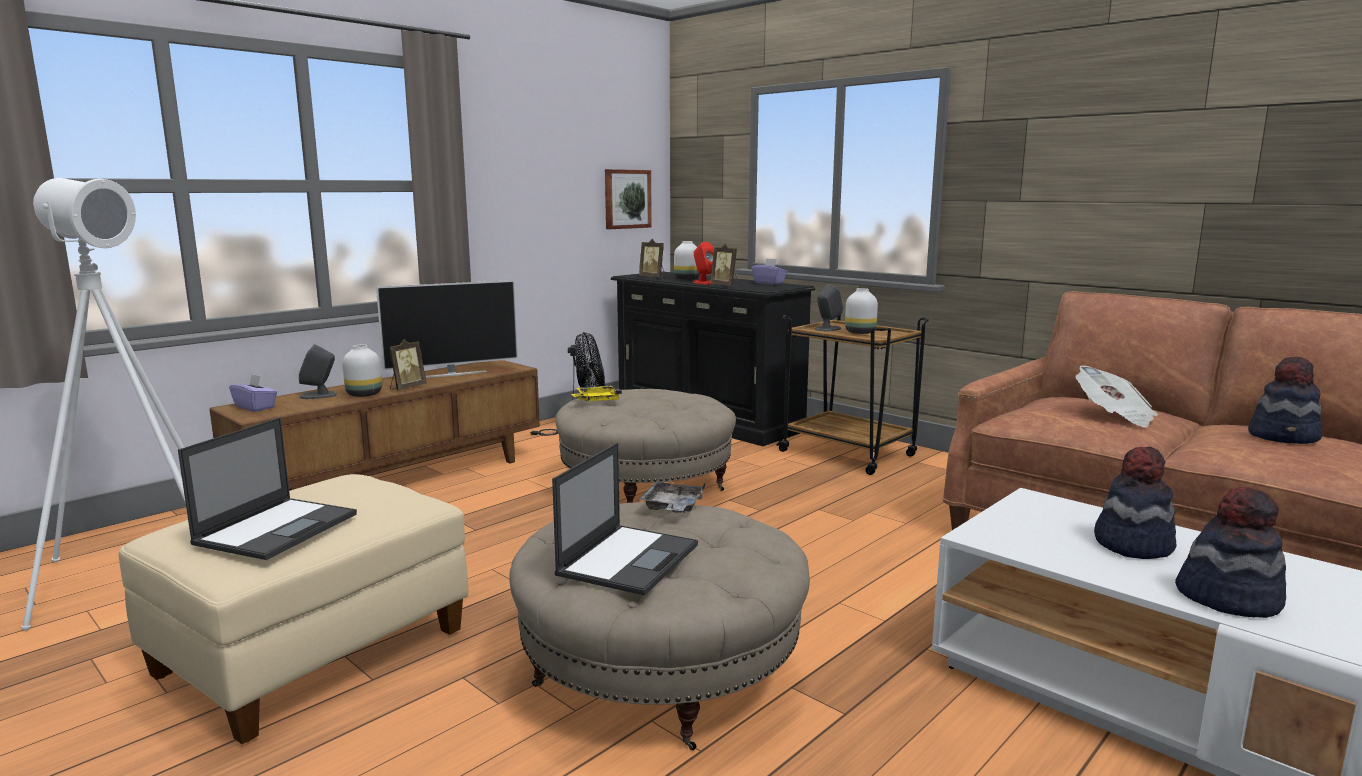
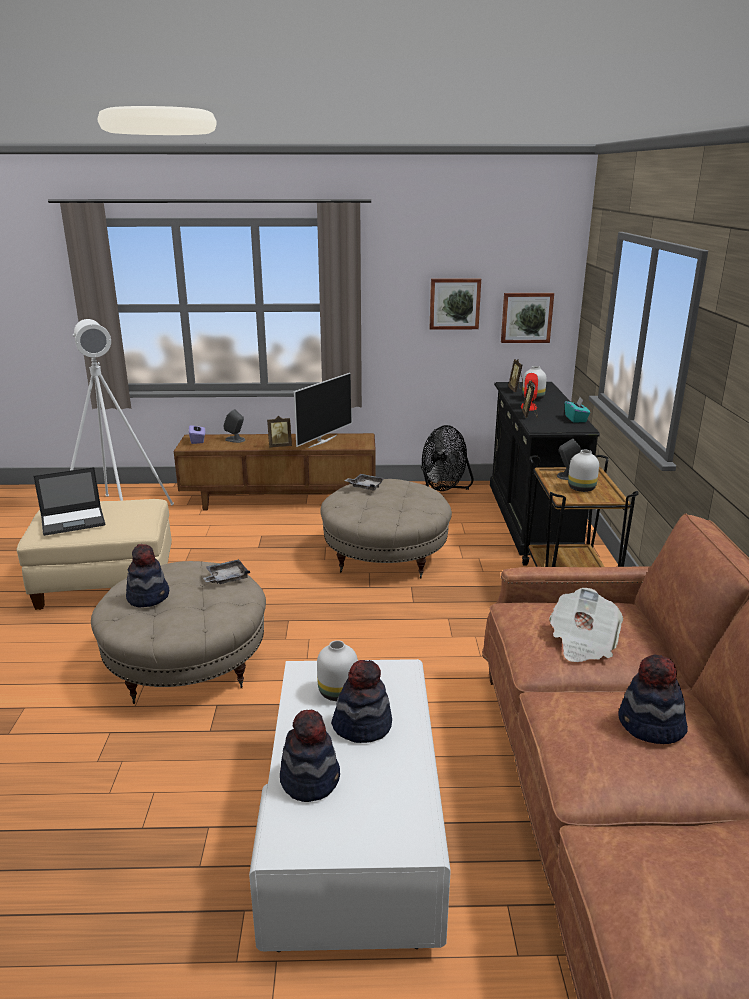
camera: 45 degrees right, 10 degrees up
white vase [342,345,382,397] -> white vase moved to [317,640,358,701]
television [376,280,518,378] -> television turned 75 degrees counterclockwise [294,373,352,448]
laptop [552,443,698,596] -> hat [126,544,169,607]
yellow tray [571,386,622,401] -> grey tray [345,474,385,490]
purple tissue box [752,258,787,284] -> turquoise tissue box [565,397,590,423]
none -> picture [430,278,481,330]

